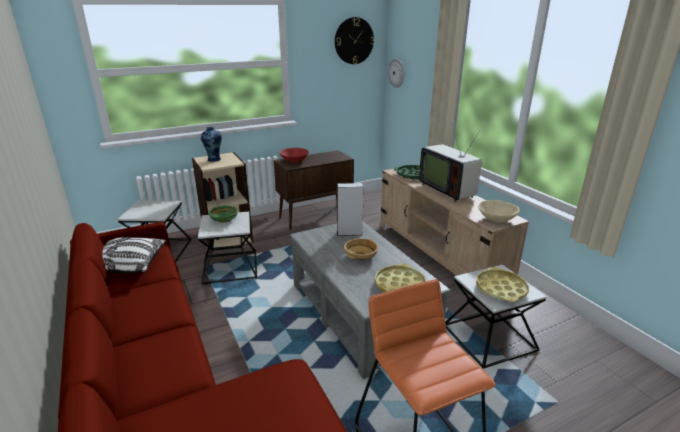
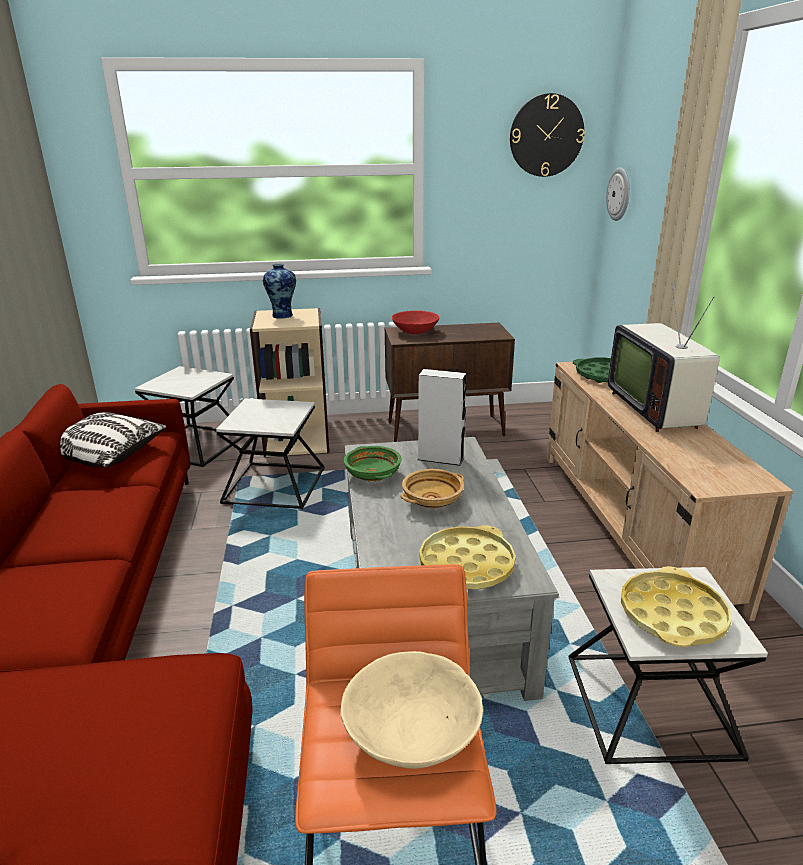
camera: 20 degrees right, 0 degrees up
green bowl [209,206,238,223] -> green bowl moved to [344,446,401,482]
beige bowl [478,200,520,222] -> beige bowl moved to [340,651,483,769]

